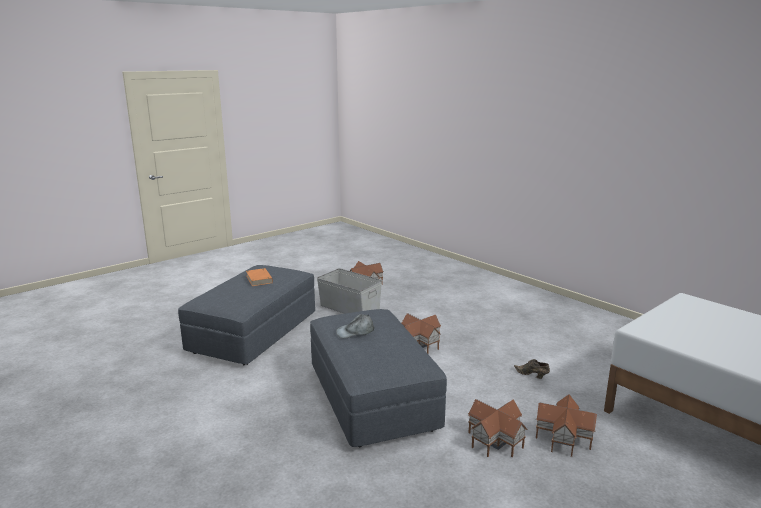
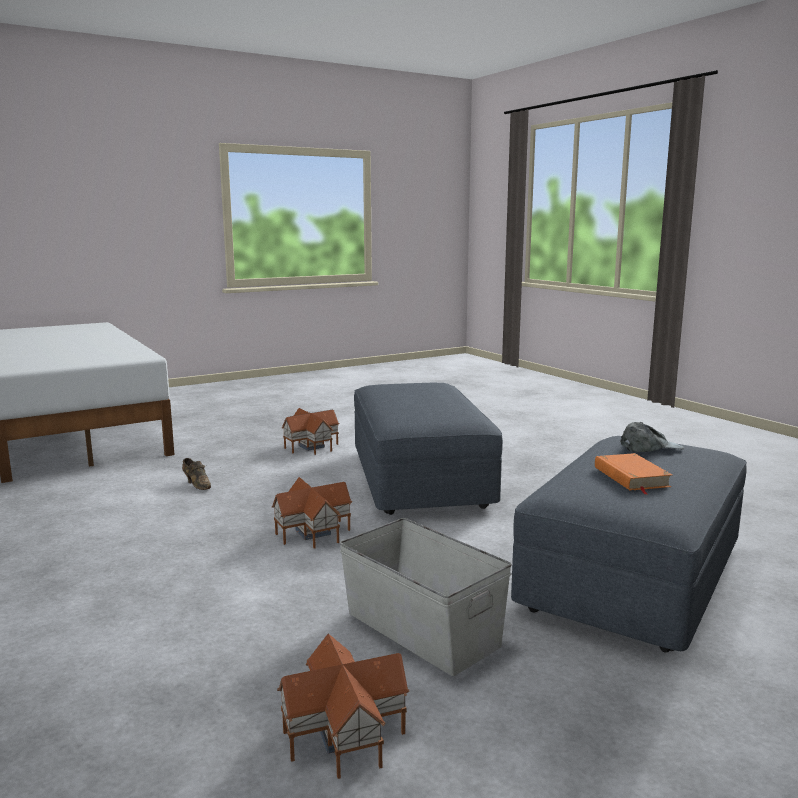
camera: 170 degrees left, 5 degrees down
grey cap [336,314,374,339] -> grey cap moved to [620,422,684,452]
toy house [536,394,597,457] -> none

